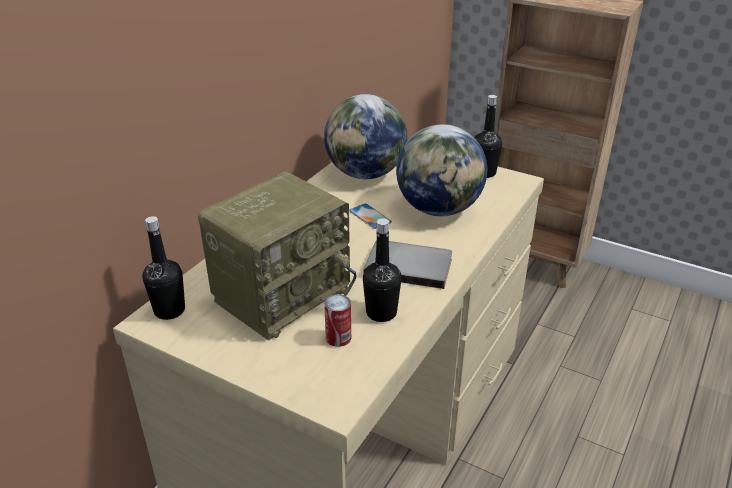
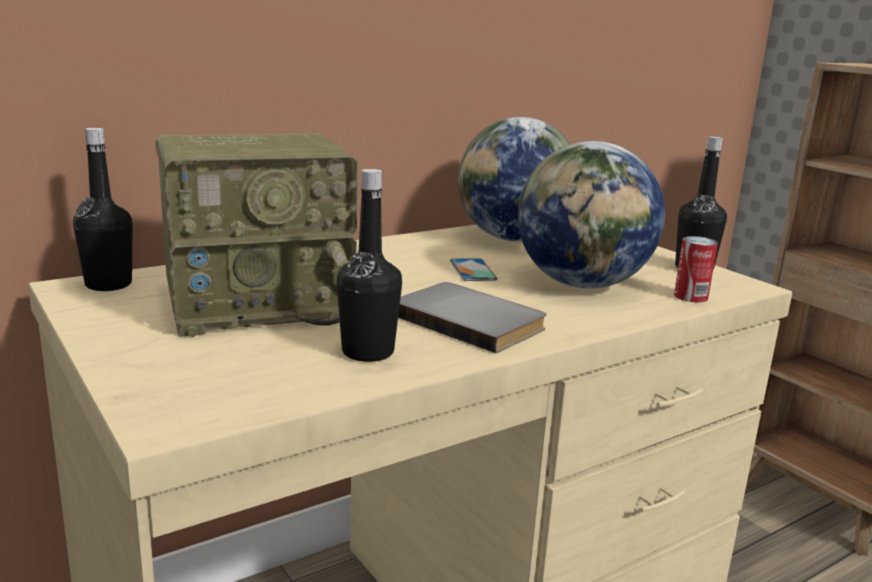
camera: 25 degrees right, 15 degrees down
can [324,294,351,347] -> can moved to [674,236,718,303]

